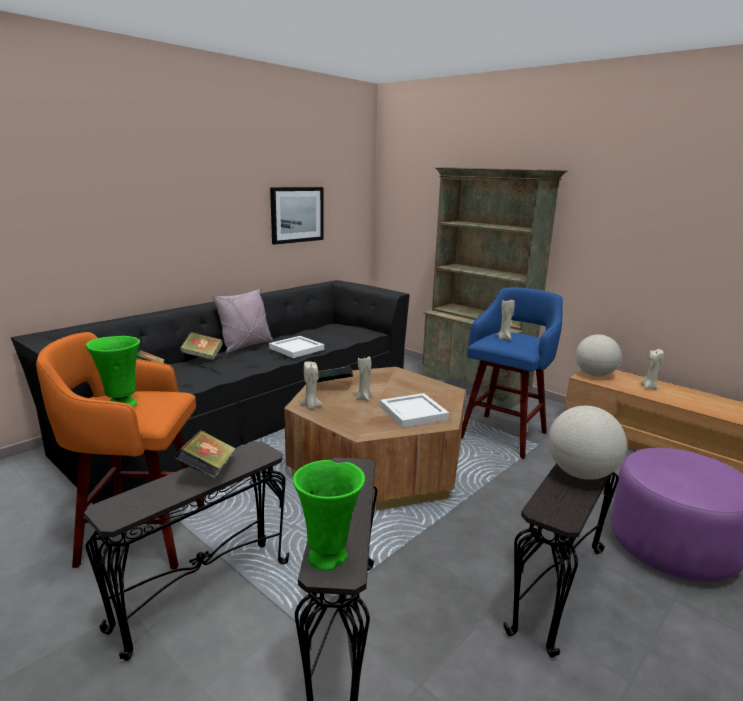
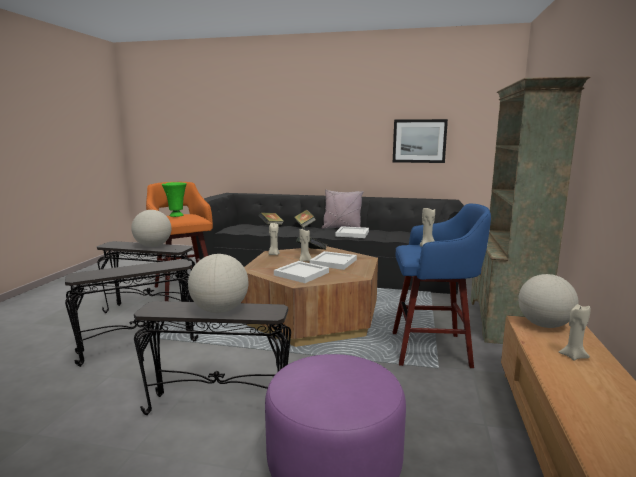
camera: 60 degrees right, 5 degrees down
book [175,430,236,479] -> globe [131,210,171,247]
green vase [293,460,365,571] -> none
none -> white tray [310,251,357,270]

